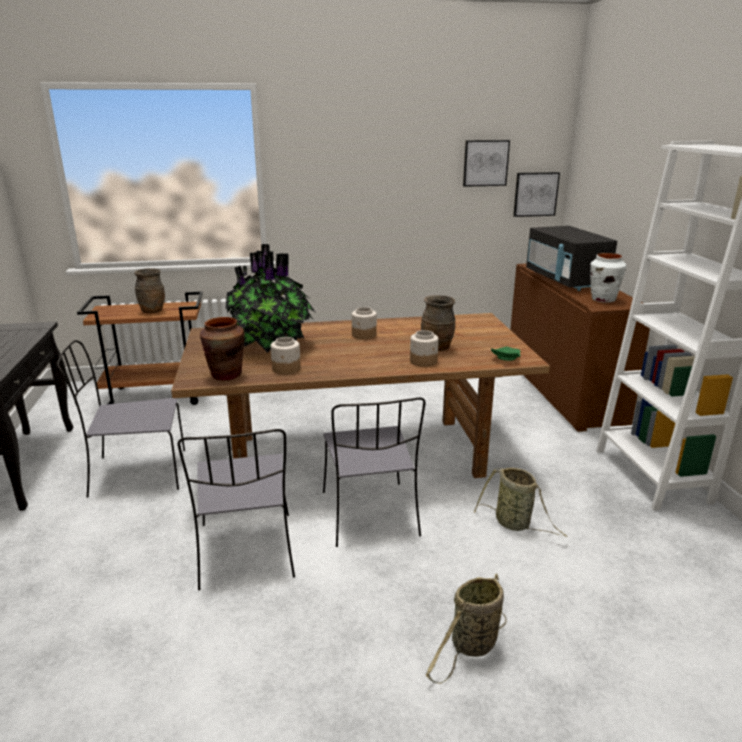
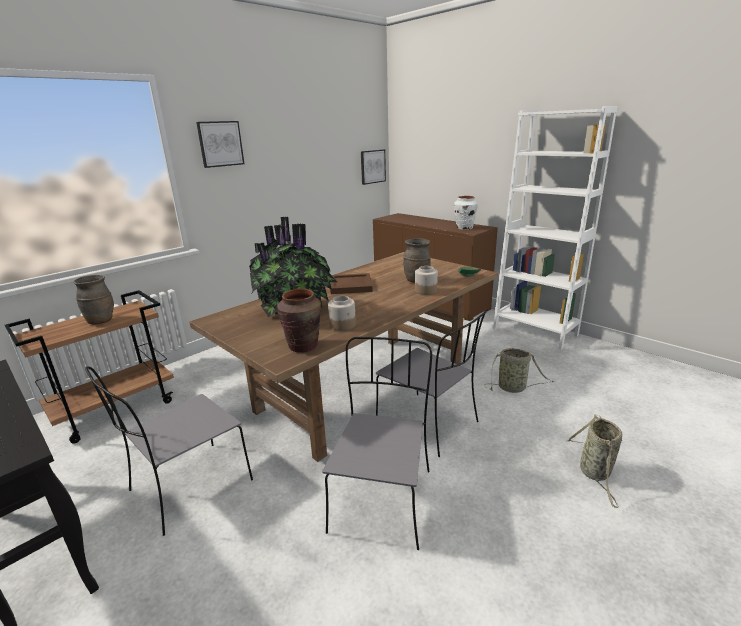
camera: 35 degrees left, 0 degrees up
grey chair [178,429,295,590] -> grey chair turned 120 degrees counterclockwise [322,337,432,550]
jar [352,307,377,339] -> brown tray [330,273,373,294]
picture [463,140,510,187] -> picture moved to [196,121,244,168]
black microwave [526,226,617,291] -> none

